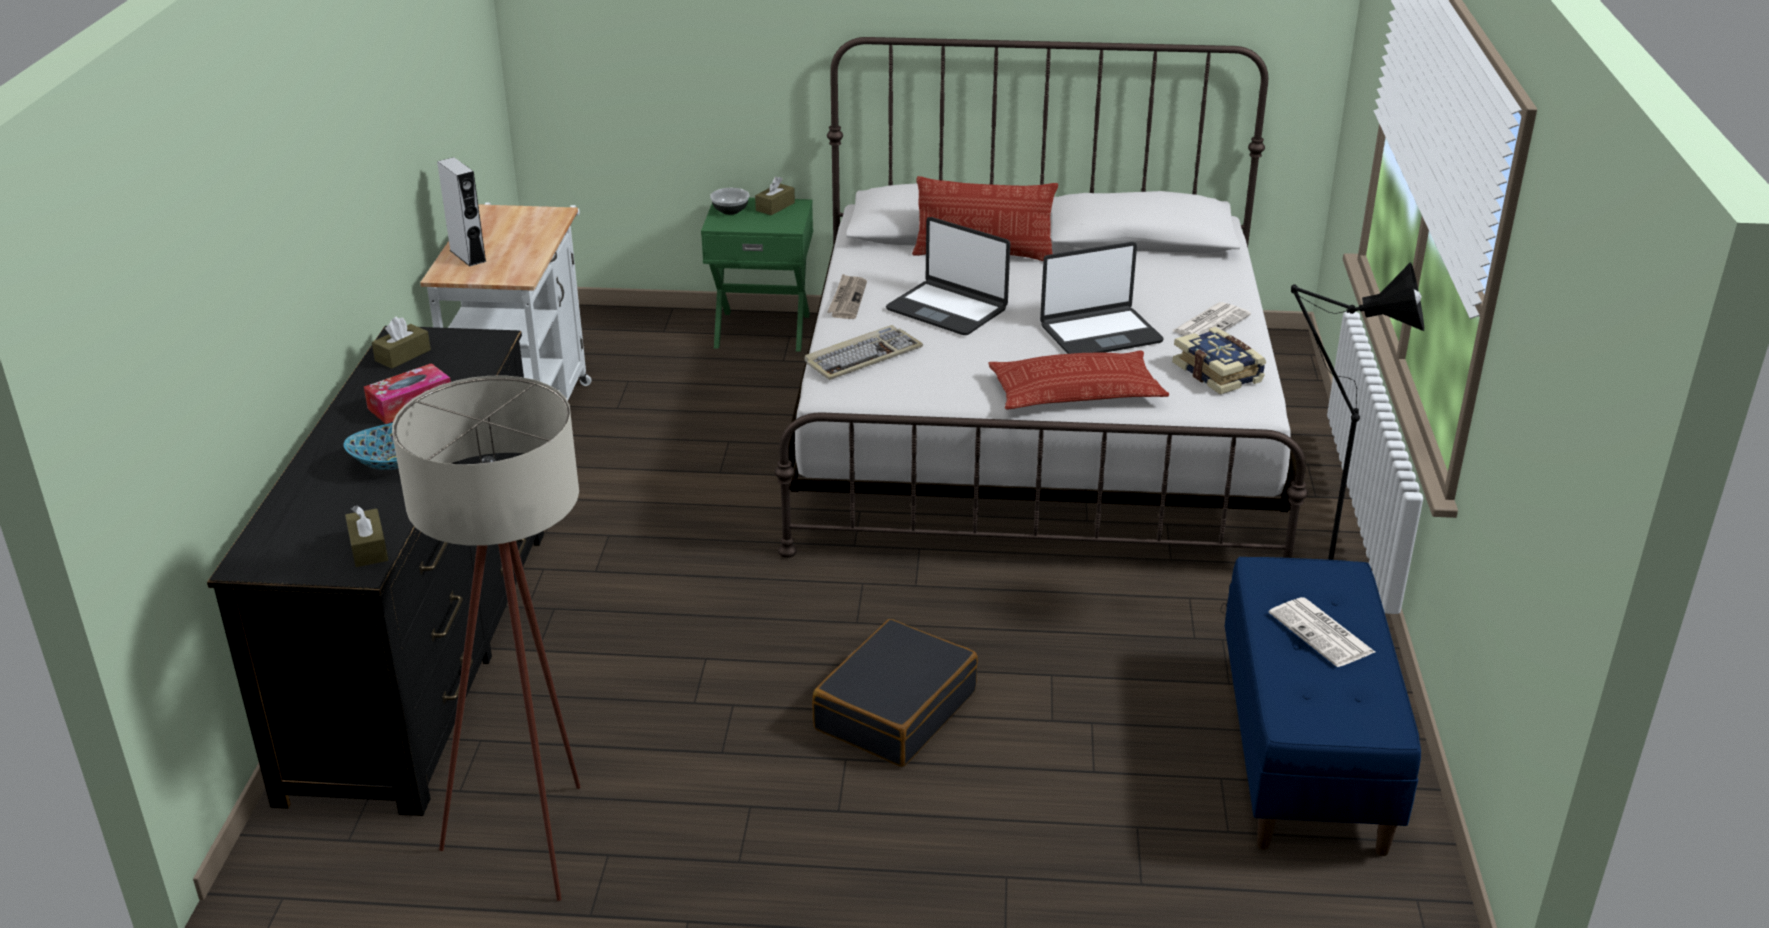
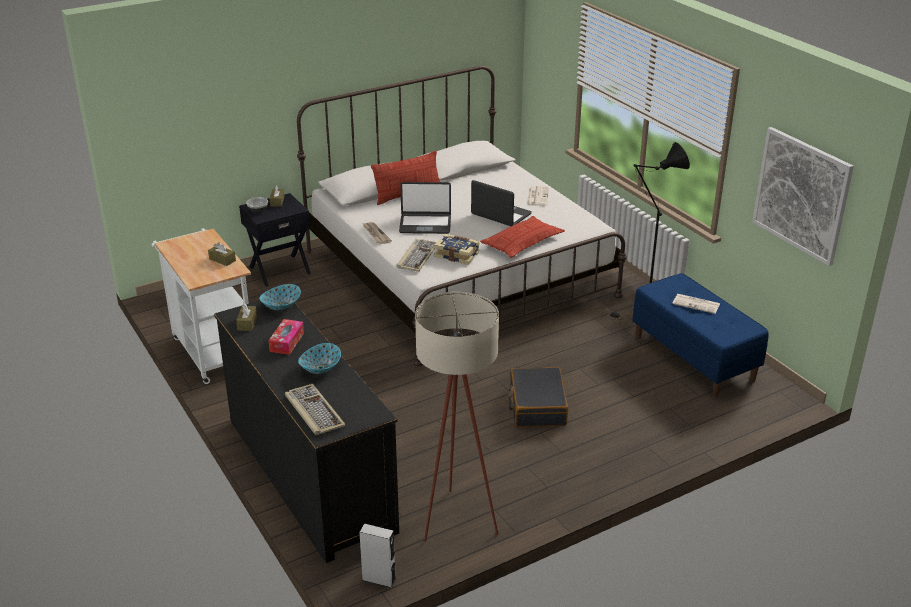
camera: 35 degrees left, 0 degrees up
brown tissue box [345,505,388,567] -> brown tissue box moved to [208,242,236,266]
grey speaker [437,157,487,267] -> grey speaker moved to [359,524,396,588]
green nightstand [701,198,813,352] -> black nightstand [239,193,311,287]
laptop [1040,242,1164,354] -> laptop turned 90 degrees counterclockwise [471,180,532,226]
book [1172,327,1266,395] -> book moved to [434,234,480,265]
none -> bowl [259,284,301,310]
none -> keyboard [285,384,346,435]
none -> picture [752,127,854,266]

